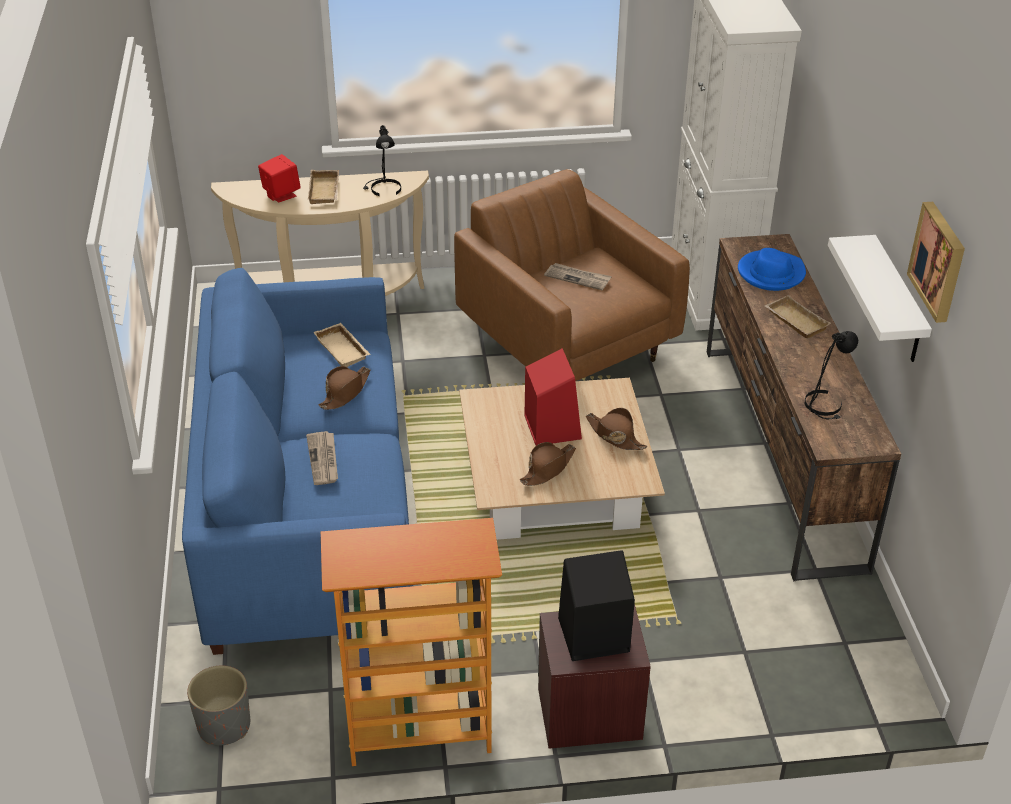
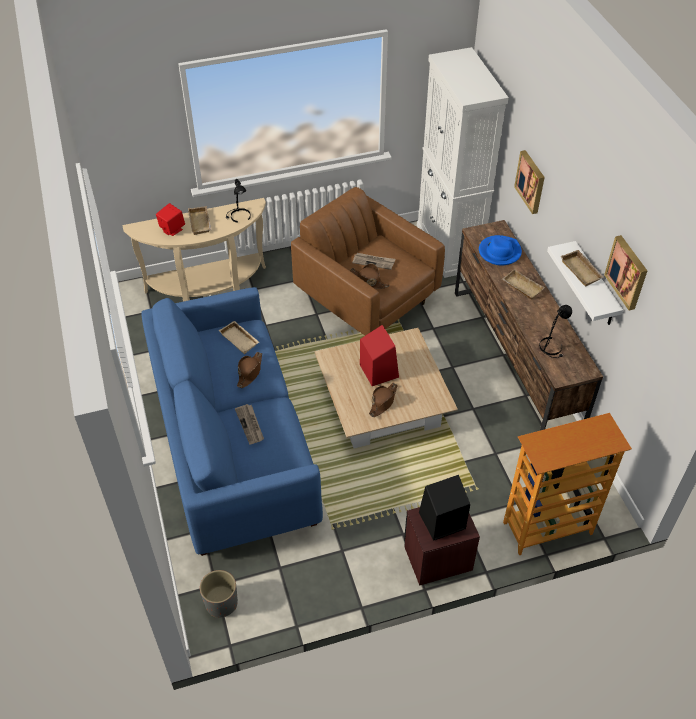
camera: 10 degrees left, 10 degrees up
bookcase [321,518,502,766] -> bookcase moved to [503,413,632,555]
brown hat [586,408,647,450] -> brown hat moved to [350,264,389,289]
none -> picture [514,150,545,214]
none -> beige tray [561,250,605,287]

